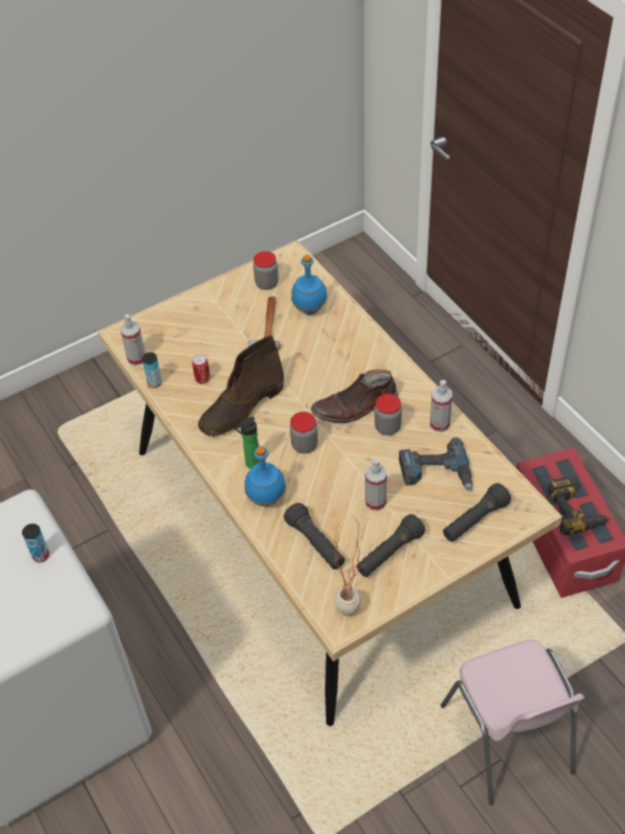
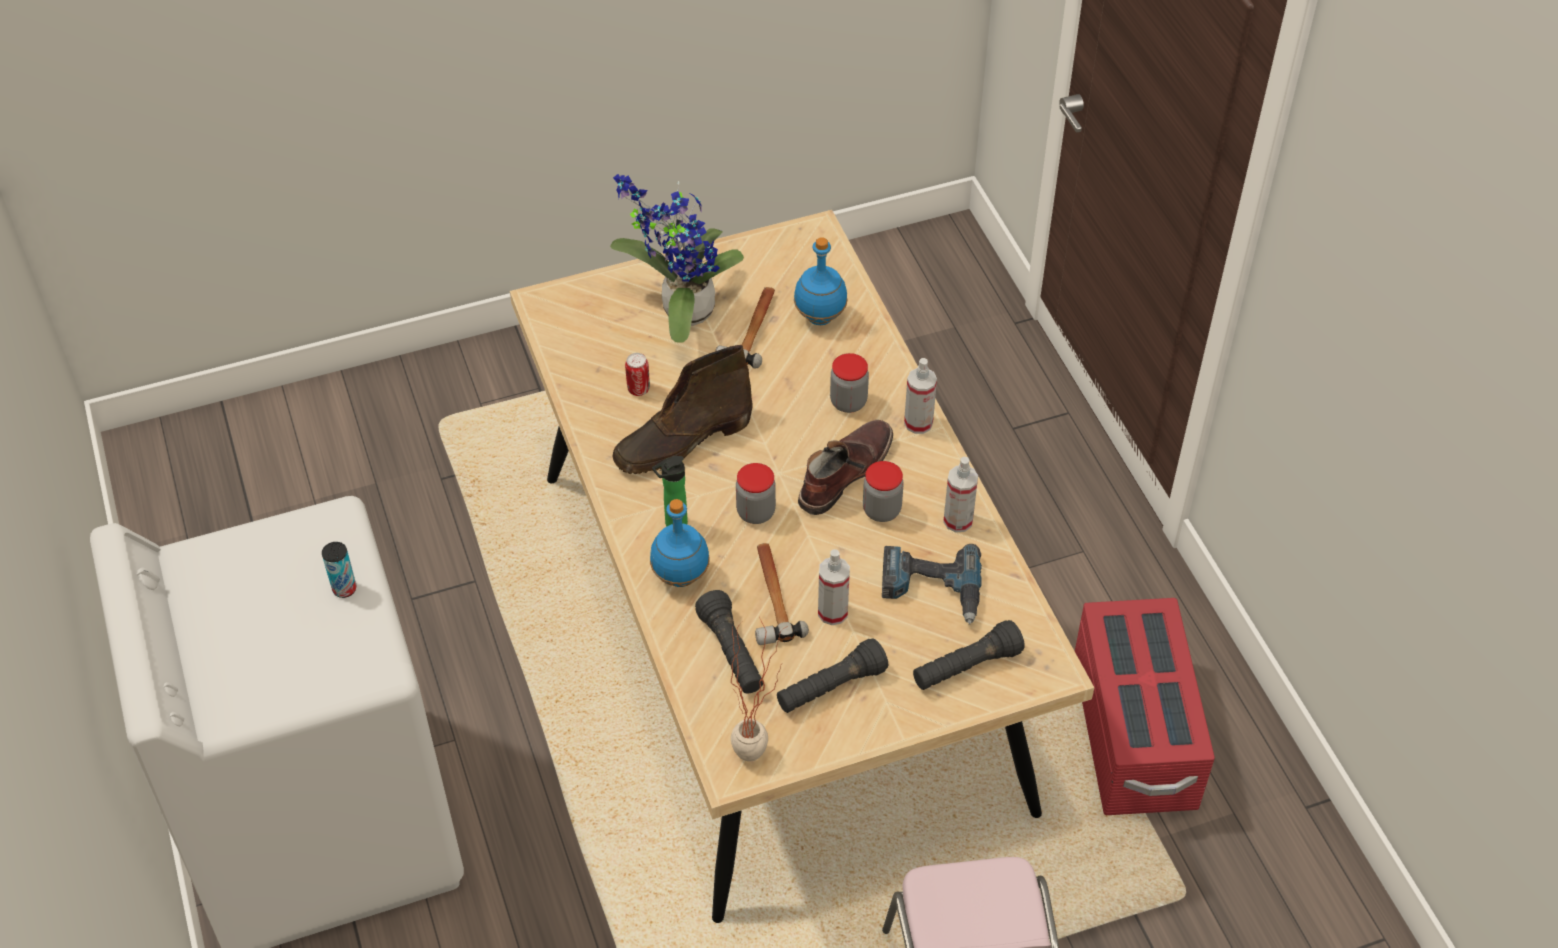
camera: 10 degrees right, 0 degrees up
spray bottle [120,314,146,366] -> spray bottle moved to [904,358,937,434]
can [142,352,162,388] -> none
jar [253,251,279,290] -> jar moved to [830,353,869,413]
brown boot [311,369,398,423] -> brown boot turned 135 degrees clockwise [798,420,893,515]
power drill [547,476,610,535] -> none
none -> potted plant [610,174,744,343]
none -> hammer [755,543,809,645]

